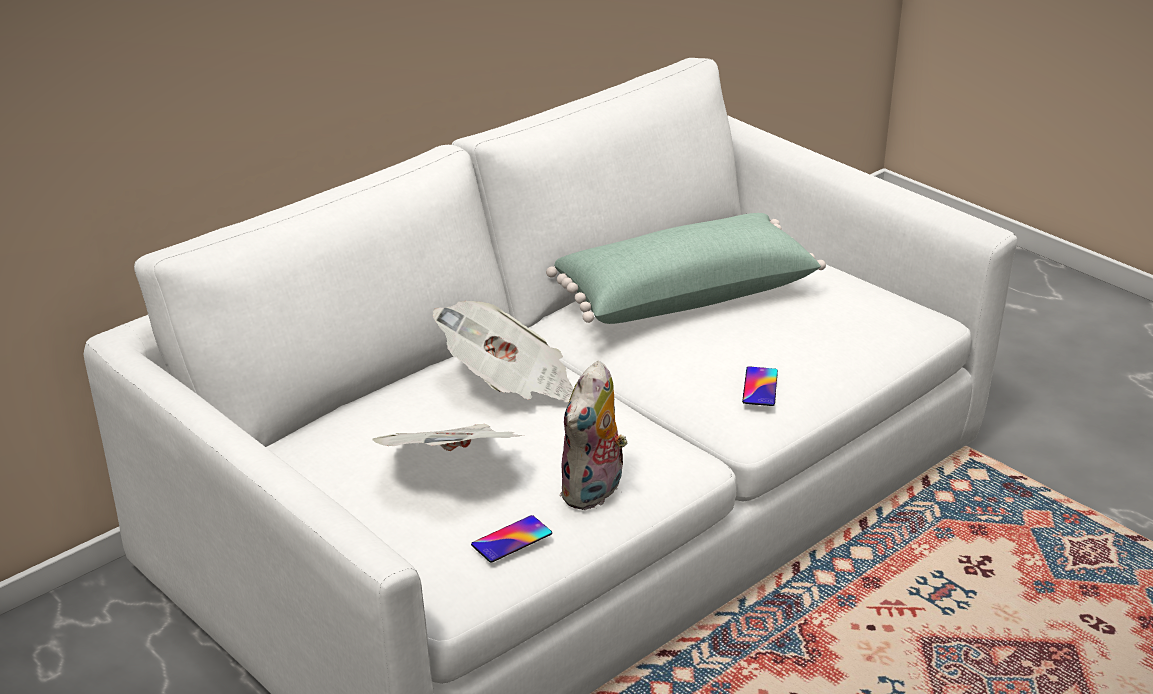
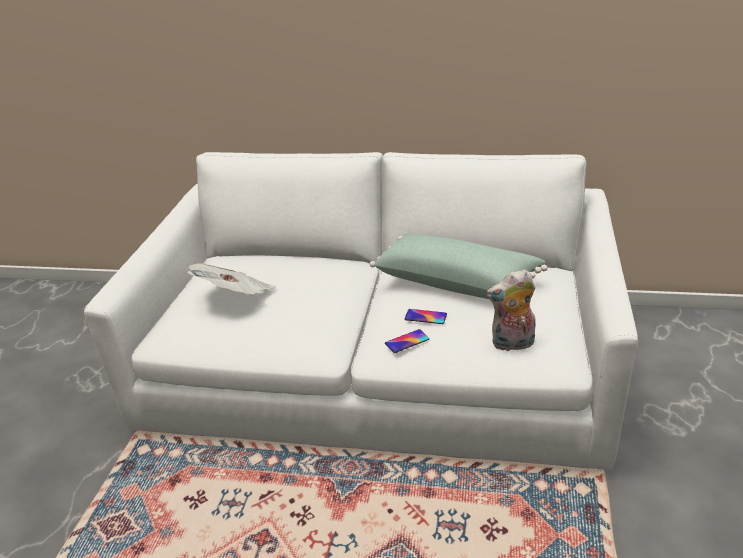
camera: 55 degrees right, 0 degrees up
newspaper [433,301,574,402] -> none
phone [471,515,552,562] -> phone moved to [405,309,447,324]
plush toy [560,361,627,510] -> plush toy moved to [486,269,536,351]

